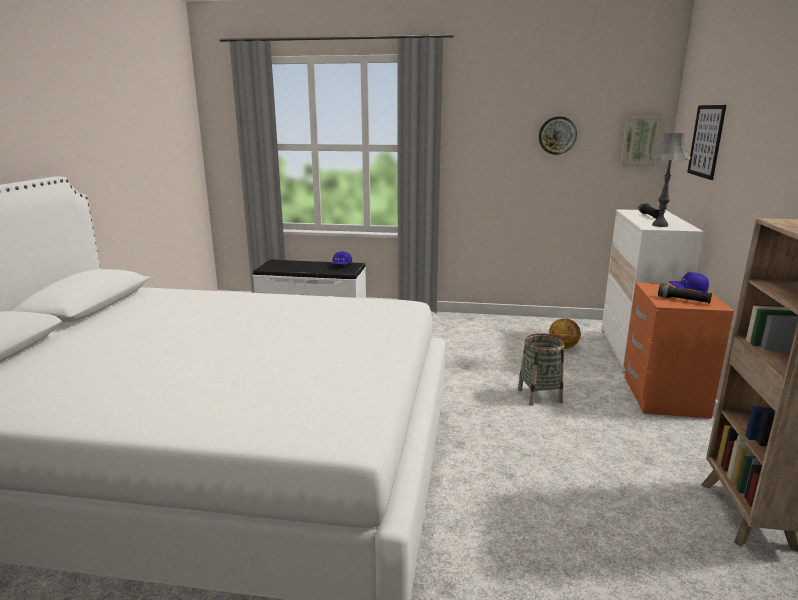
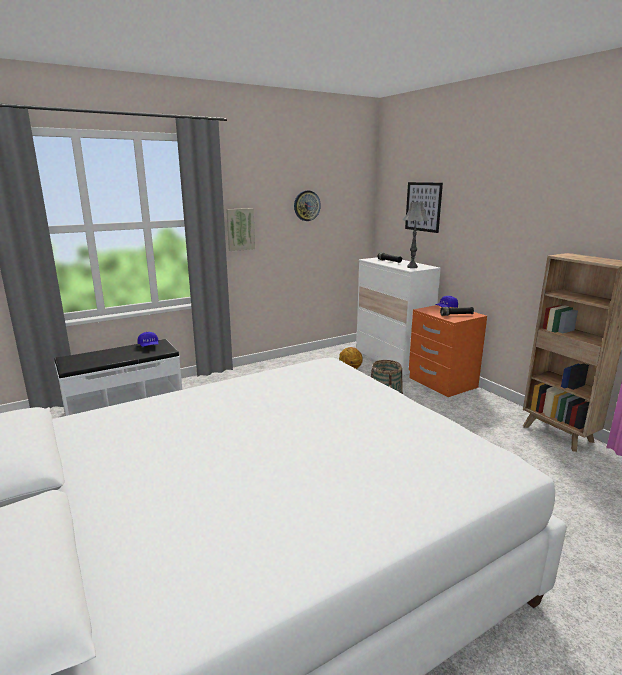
camera: 40 degrees left, 0 degrees up
picture [620,117,662,167] -> picture moved to [226,208,255,251]

